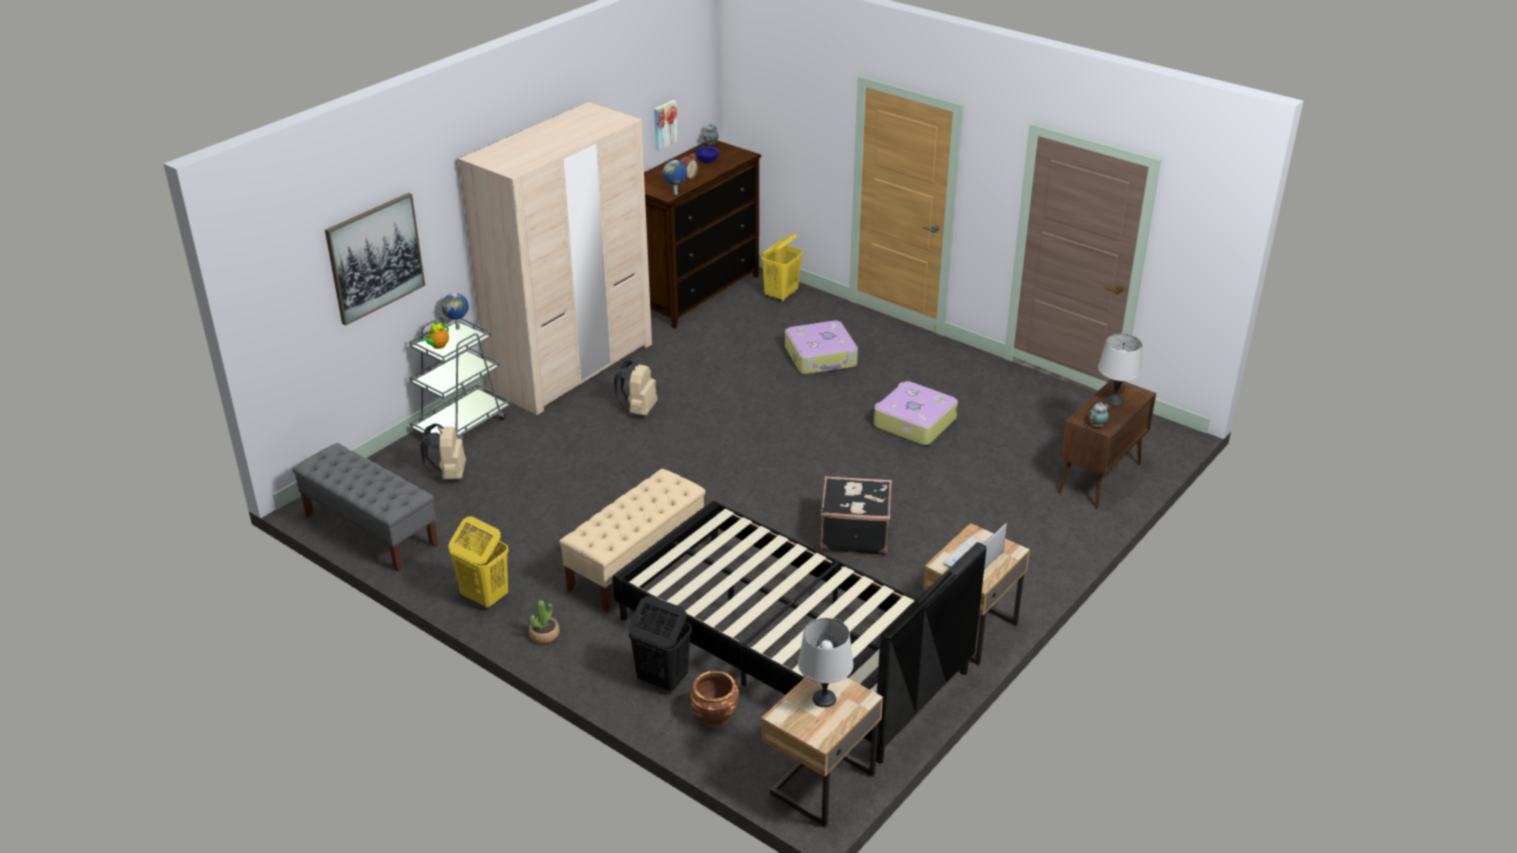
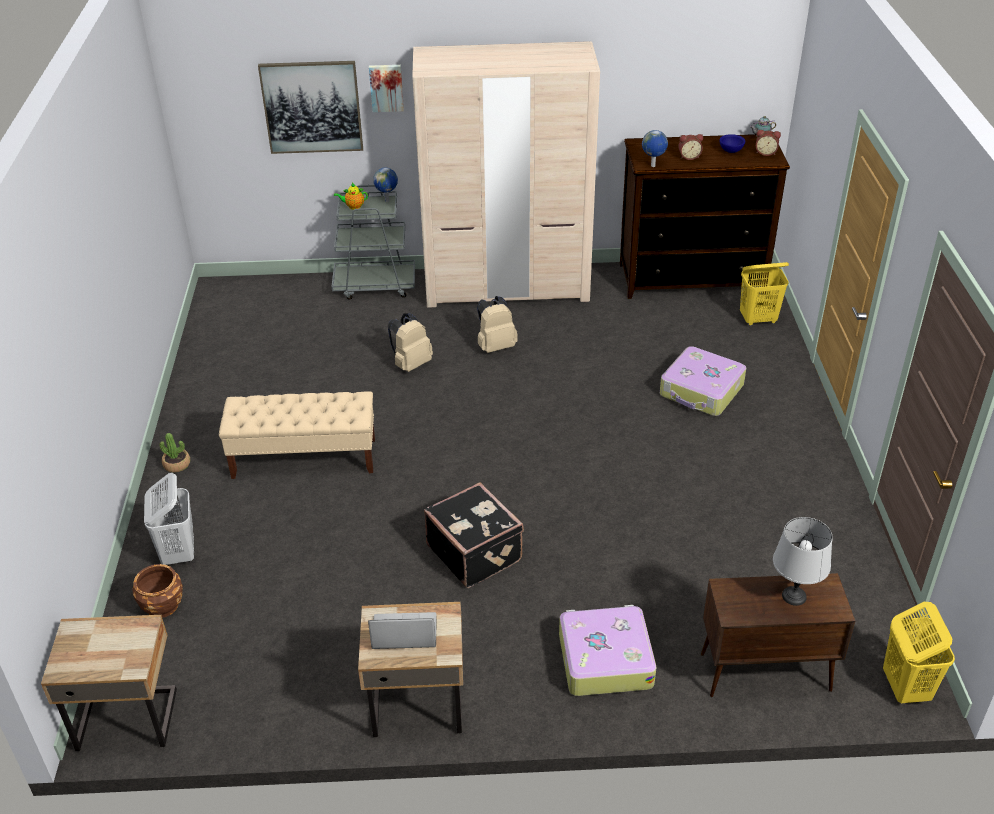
camera: 50 degrees right, 5 degrees up
grey bench [292,443,438,572] -> none
beige backpack [420,423,466,479] -> beige backpack moved to [388,313,433,372]
yellow laundry basket [449,516,508,609] -> yellow laundry basket moved to [883,602,955,703]
black bed [612,501,986,764] -> none
black laundry basket [629,596,692,692] -> white laundry basket [144,473,194,566]
picture [654,100,678,151] -> picture moved to [369,65,404,112]
grey table lamp [798,618,854,708] -> none
suitcase [874,381,958,445] -> suitcase moved to [559,605,656,696]
teapot [1089,402,1109,427] -> none
none -> alarm clock [756,130,781,156]

